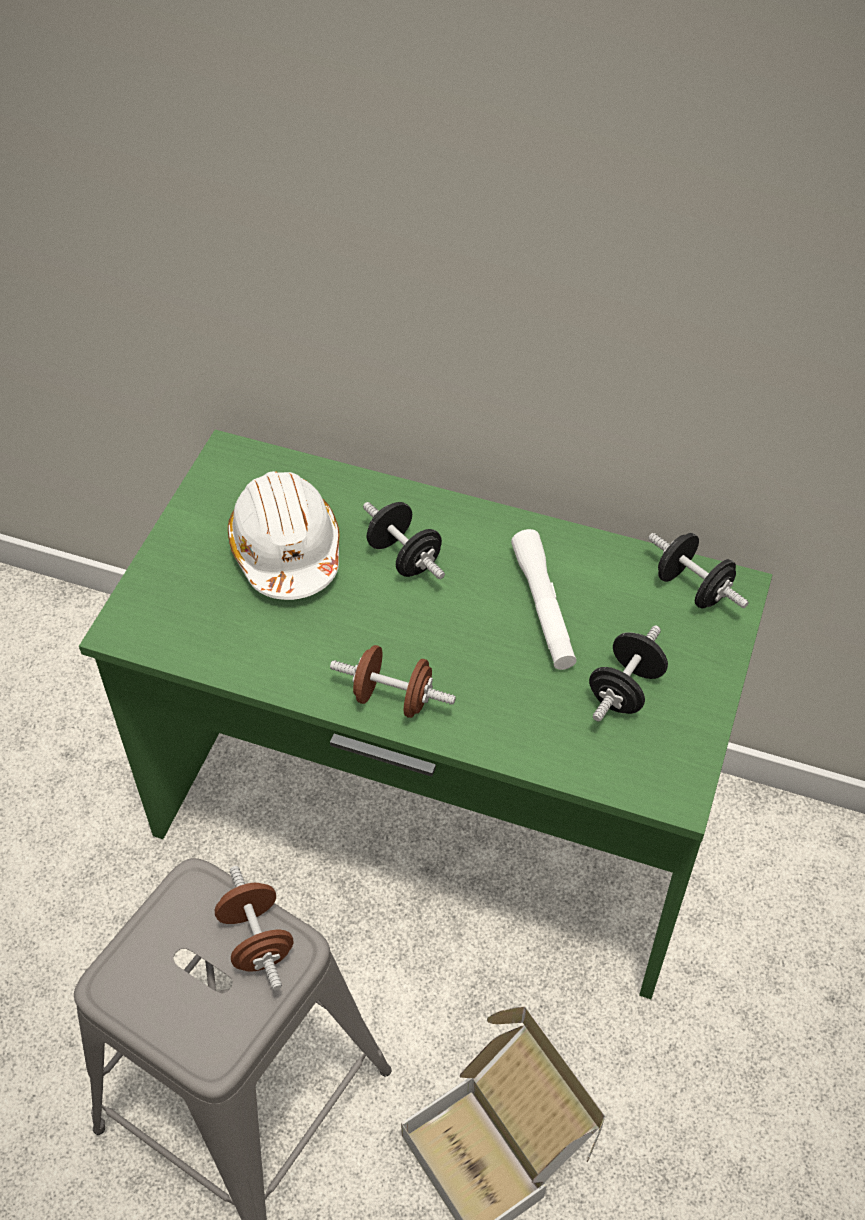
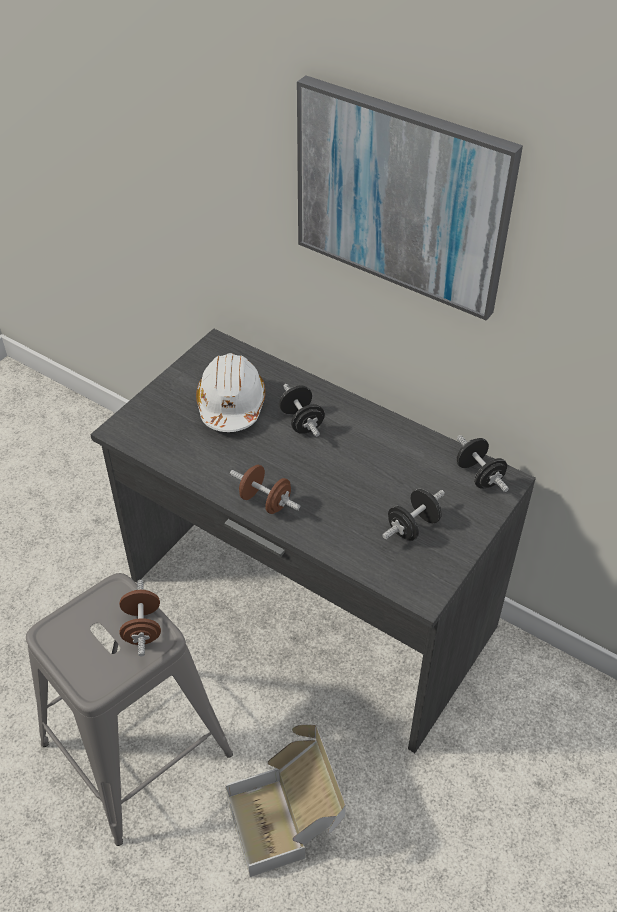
camera: 15 degrees right, 5 degrees down
green desk [79,430,772,999] -> grey desk [90,328,536,753]
white flashlight [511,529,577,670] -> none
none -> picture [297,76,523,321]

